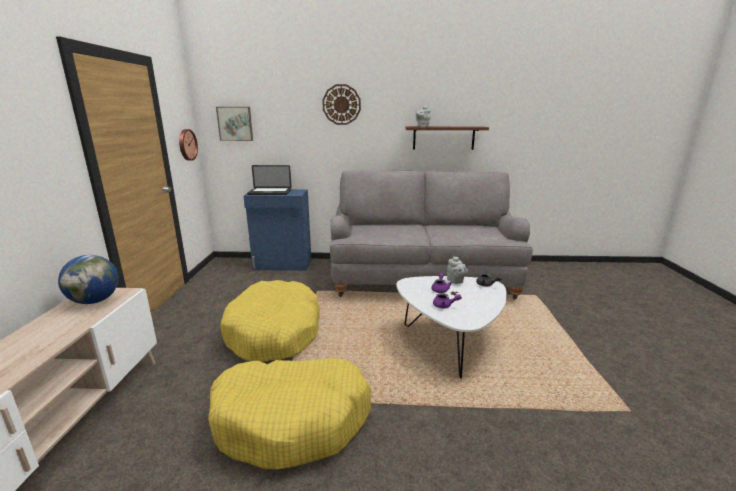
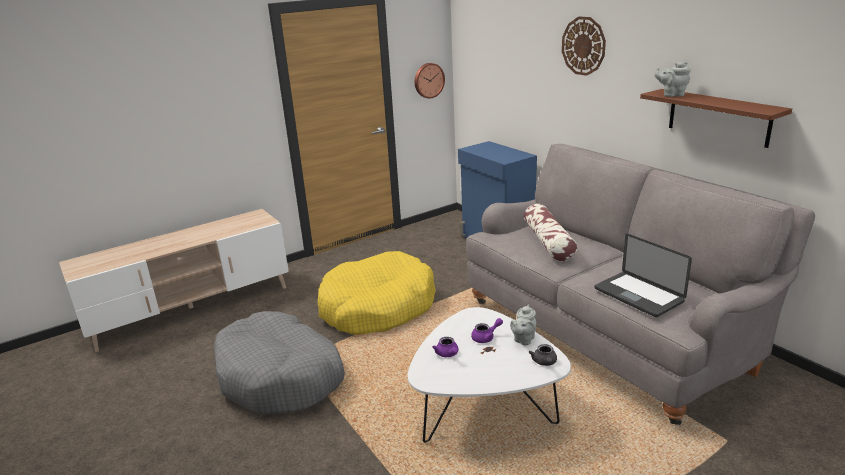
camera: 55 degrees right, 5 degrees up
globe [58,255,119,304] -> none
yellow dog bed [208,358,371,469] -> grey dog bed [214,311,345,414]
picture [216,107,253,141] -> none
laptop [247,165,292,195] -> laptop moved to [595,234,692,317]
none -> pillow [524,204,577,261]

